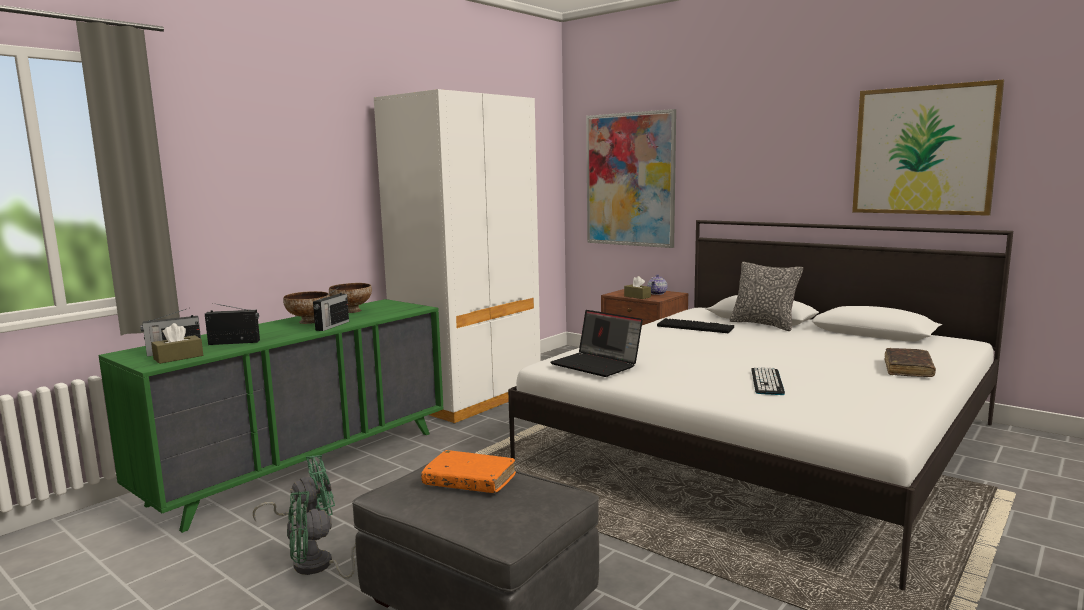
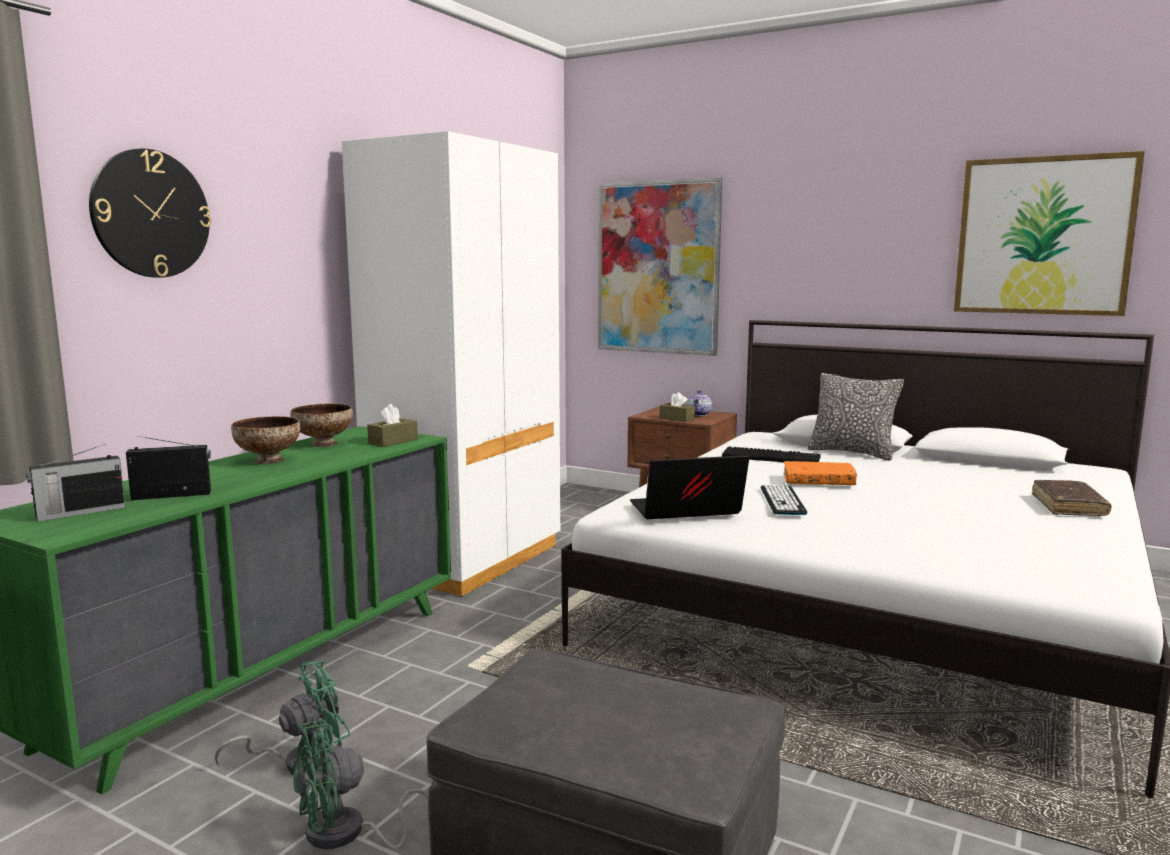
camera: 10 degrees left, 0 degrees up
brown tissue box [151,323,203,364] -> brown tissue box moved to [367,404,418,447]
radio [313,286,349,331] -> none
orange book [421,450,516,493] -> orange book moved to [784,461,857,486]
laptop [550,310,643,377] -> laptop turned 135 degrees clockwise [630,455,750,519]
keyboard [751,367,785,395] -> keyboard moved to [761,484,807,515]
none -> wall clock [89,148,212,278]

